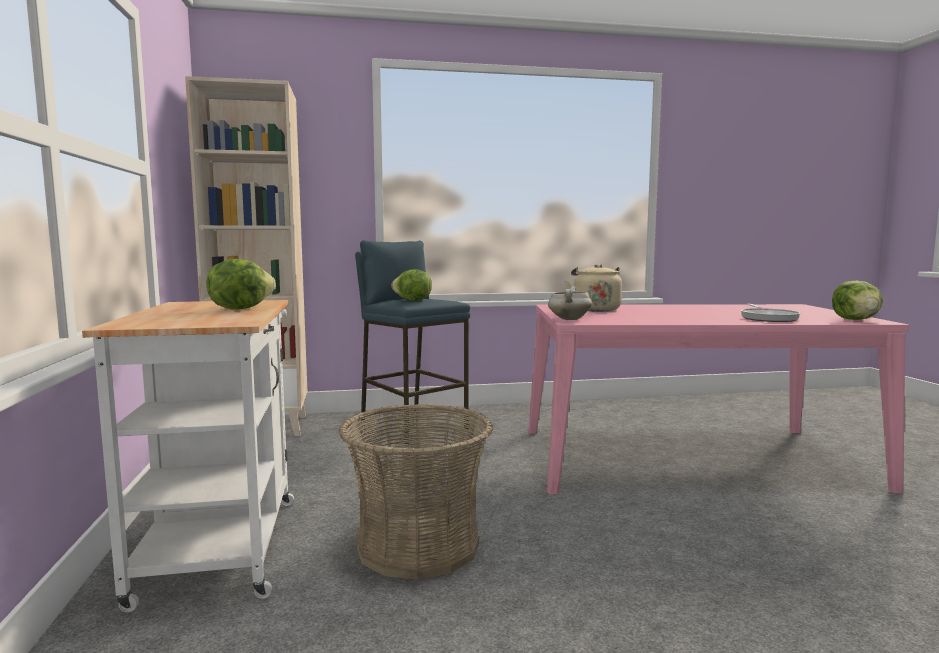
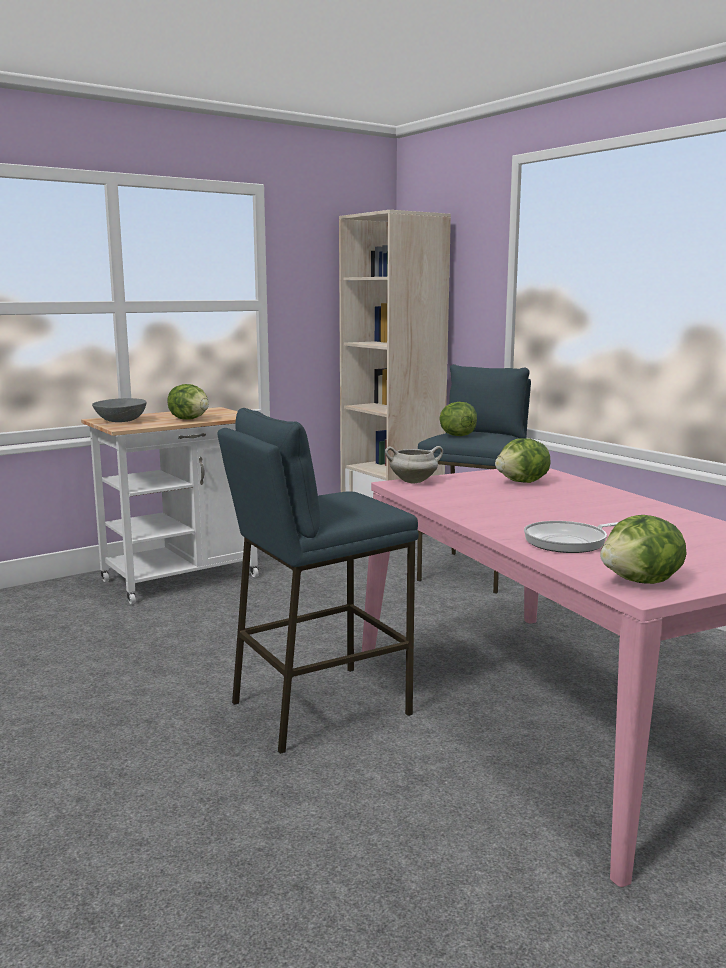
camera: 65 degrees right, 5 degrees up
basket [339,404,493,580] -> none
beige kettle [564,264,622,312] -> lettuce [495,438,551,483]
none -> grey bowl [92,398,147,422]
none -> blue stool [218,408,419,754]

